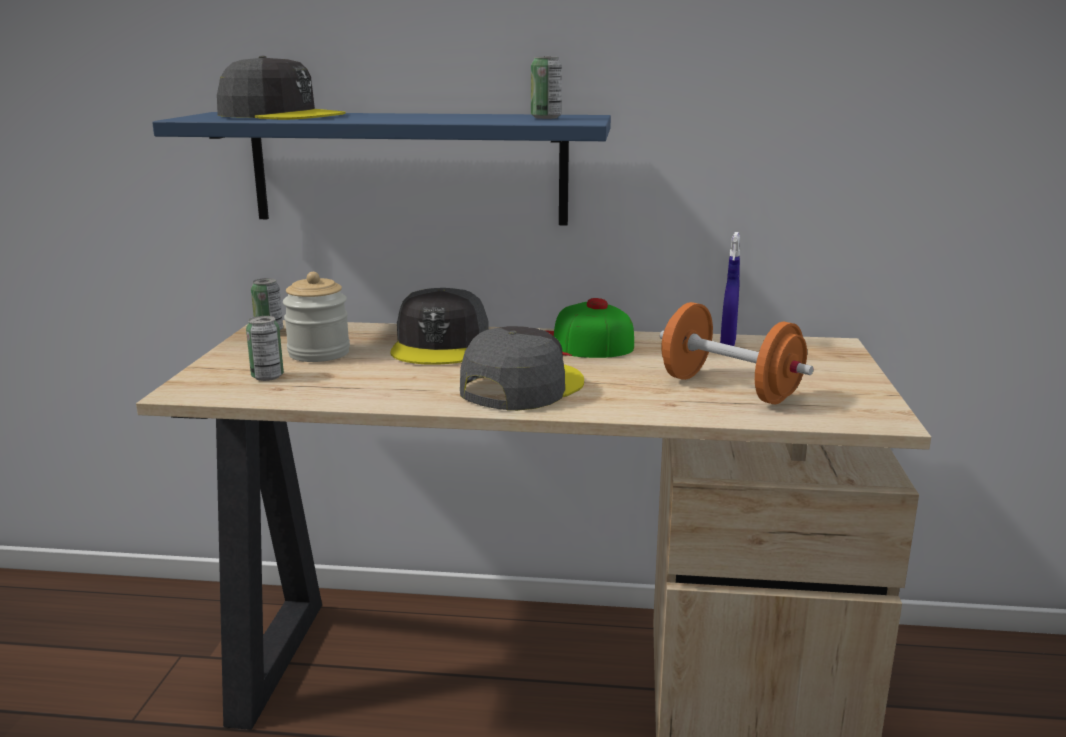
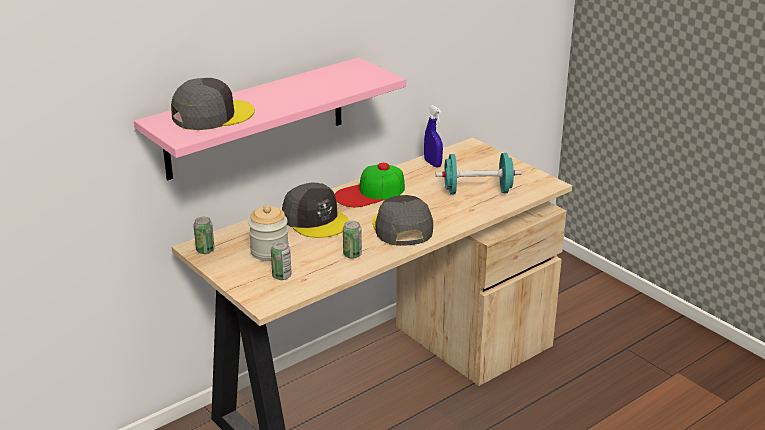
camera: 45 degrees left, 10 degrees up
blue shelf [152,112,611,226] -> pink shelf [134,57,406,180]
can [531,56,562,119] -> can moved to [343,221,362,259]
orange dumbbell [660,302,813,404] -> turquoise dumbbell [436,153,521,194]

